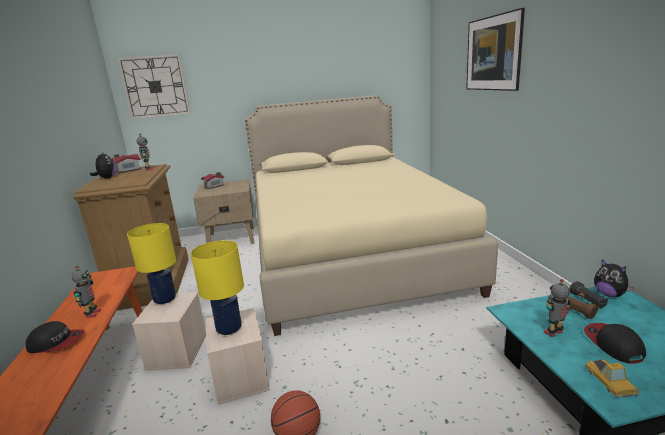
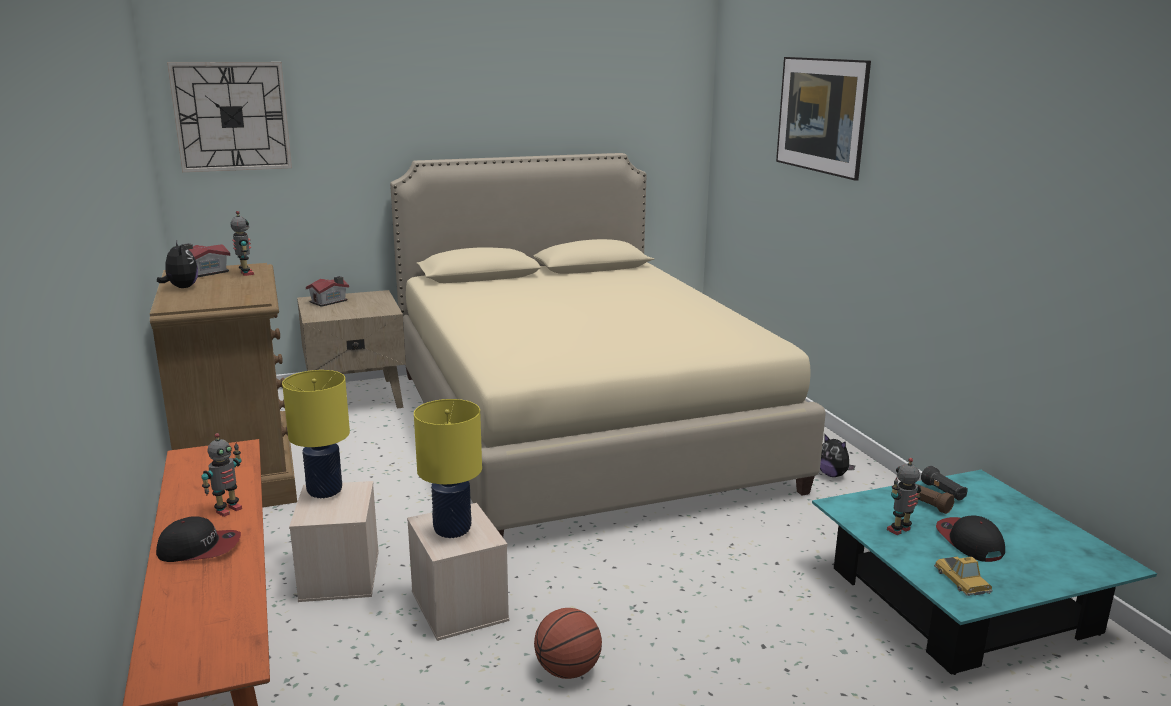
camera: 10 degrees left, 0 degrees up
toy robot [72,266,101,318] -> toy robot turned 45 degrees clockwise [201,433,242,517]
plush toy [594,259,634,297] -> plush toy moved to [820,433,855,477]

